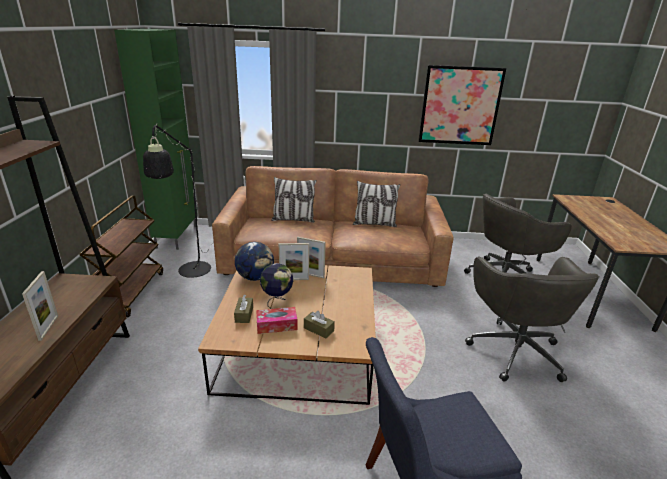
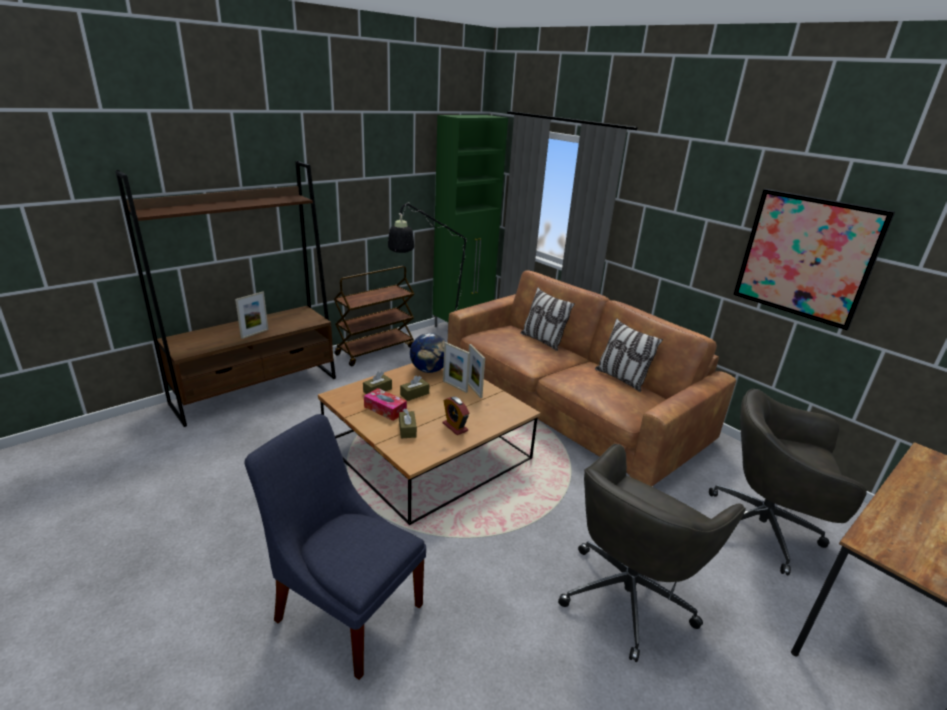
camera: 45 degrees right, 0 degrees up
globe [260,263,293,309] -> brown tissue box [400,376,429,401]
none -> alarm clock [442,397,469,435]

